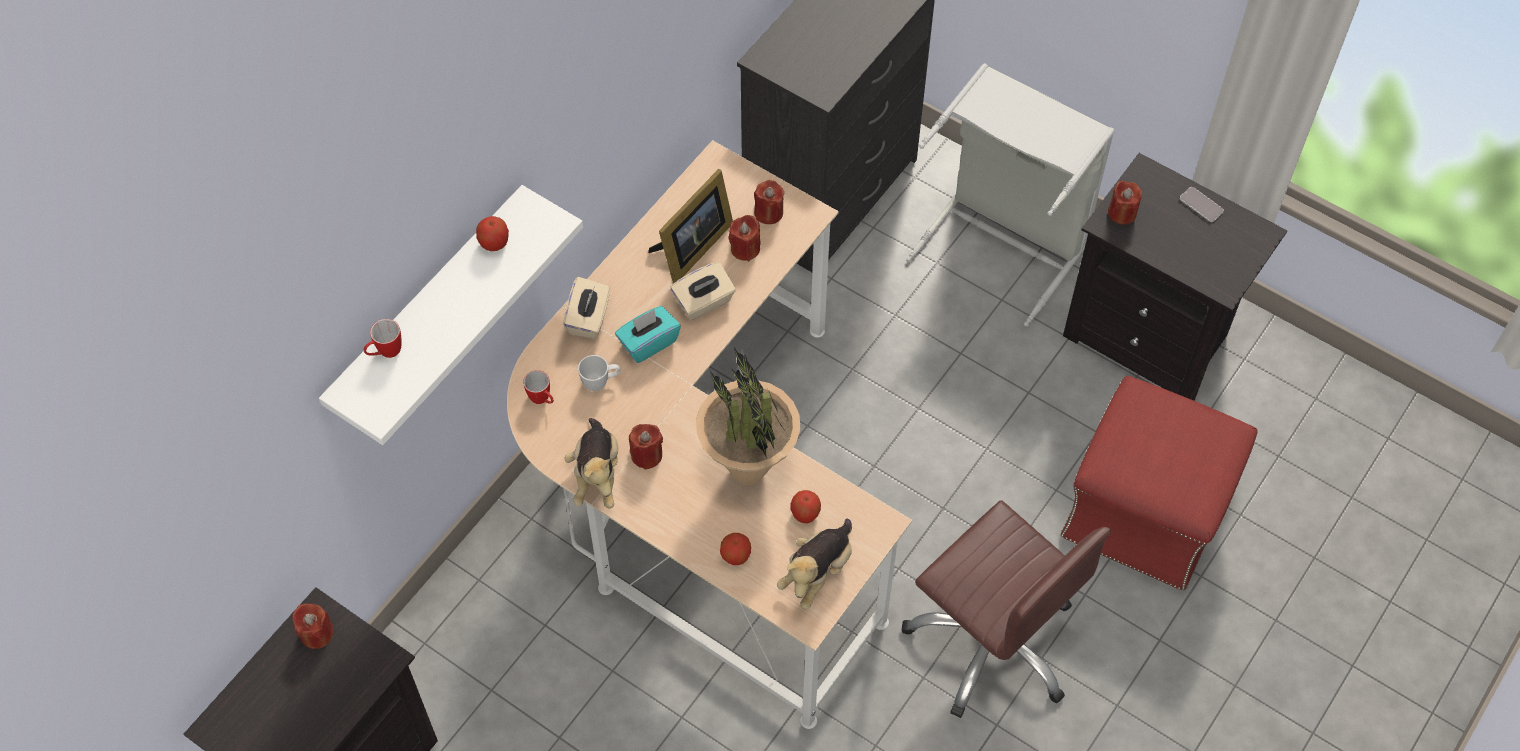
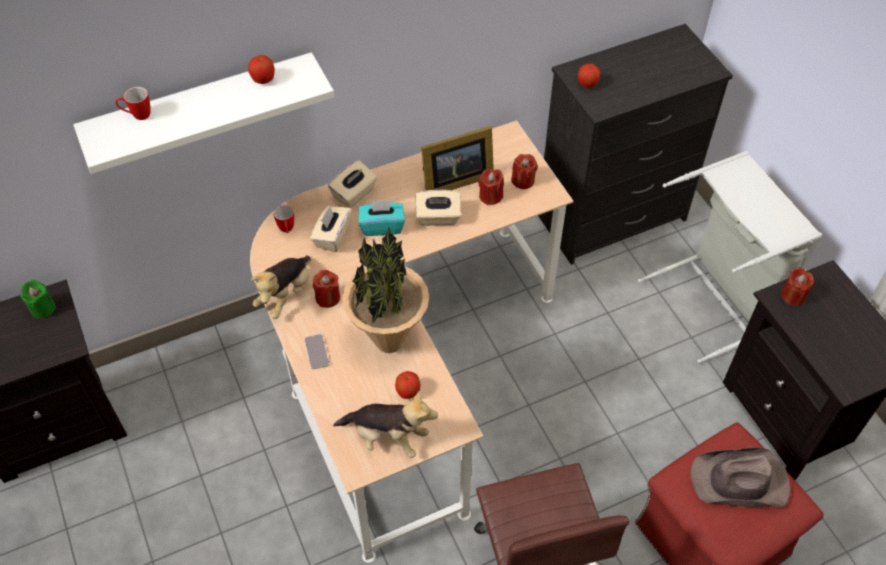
camera: 30 degrees right, 5 degrees down
red candle [292,604,333,649] -> green candle [20,280,56,319]
white mug [578,355,621,391] -> beige tissue box [310,206,352,252]
apple [720,533,751,565] -> apple moved to [577,64,600,88]
plush toy [777,519,852,609] -> plush toy turned 135 degrees counterclockwise [333,392,438,458]
phone [1180,187,1224,222] -> phone moved to [305,334,329,369]
none -> brown hat [690,447,790,507]

